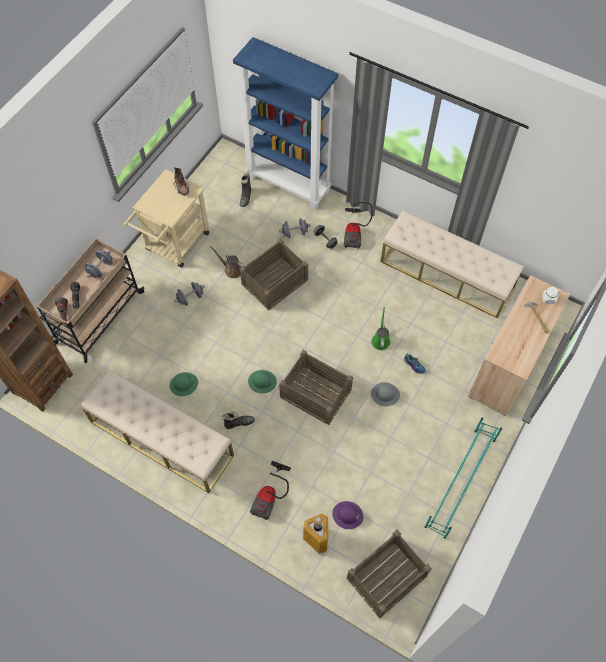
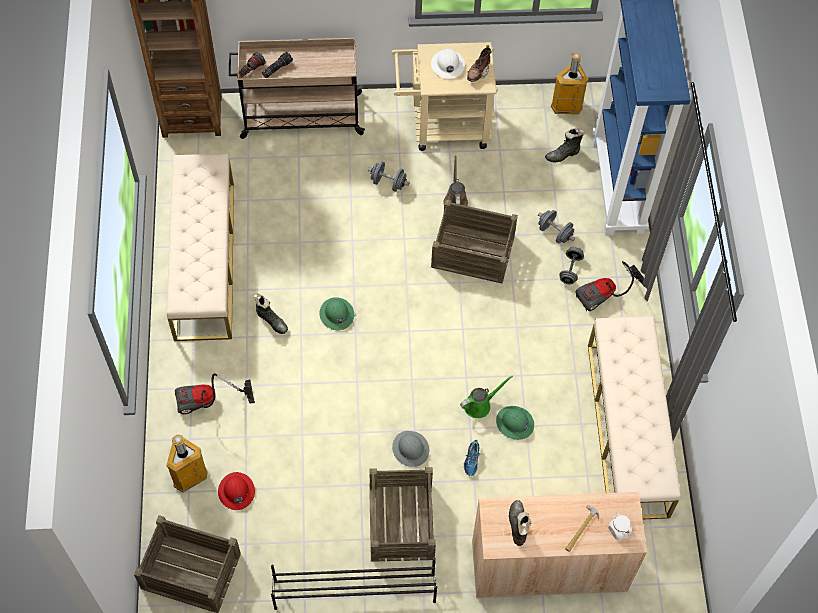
camera: 55 degrees right, 0 degrees up
grey dumbbell [85,250,113,278] -> none
green hard hat [170,372,198,396] -> green hard hat moved to [496,406,534,440]
crate [279,350,353,425] -> crate moved to [369,467,436,562]
purple hard hat [332,501,363,529] -> red hard hat [218,472,255,510]
turquoise shoe rack [424,418,502,539] -> black shoe rack [271,558,437,610]
none -> white hard hat [431,49,465,79]
none -> black boot [509,500,531,546]
none -> trash can [551,53,588,115]

